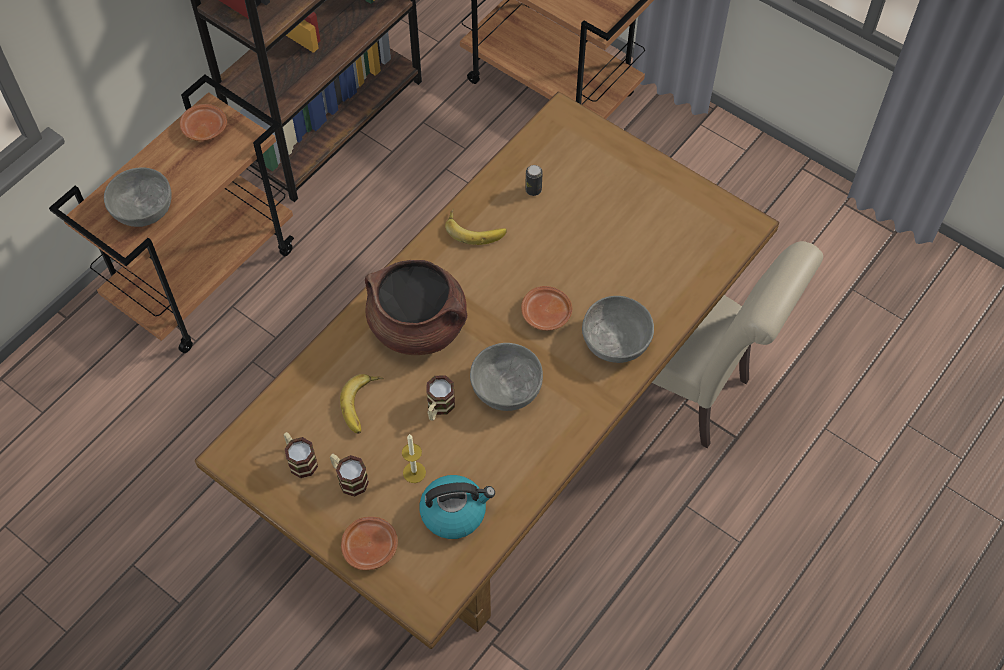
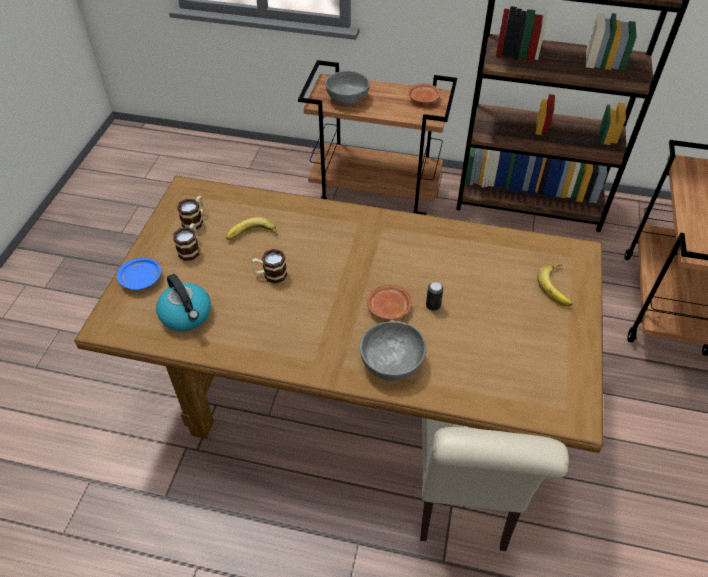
camera: 65 degrees right, 10 degrees down
brown plate [341,517,398,570] -> blue plate [117,258,161,290]
brown cooking pot [365,260,467,355] -> none
candle [402,434,426,483] -> none
banana [445,209,507,245] -> banana moved to [537,264,572,306]
grey bowl [470,343,543,411] -> none
can [525,165,543,196] -> can moved to [426,282,444,311]

